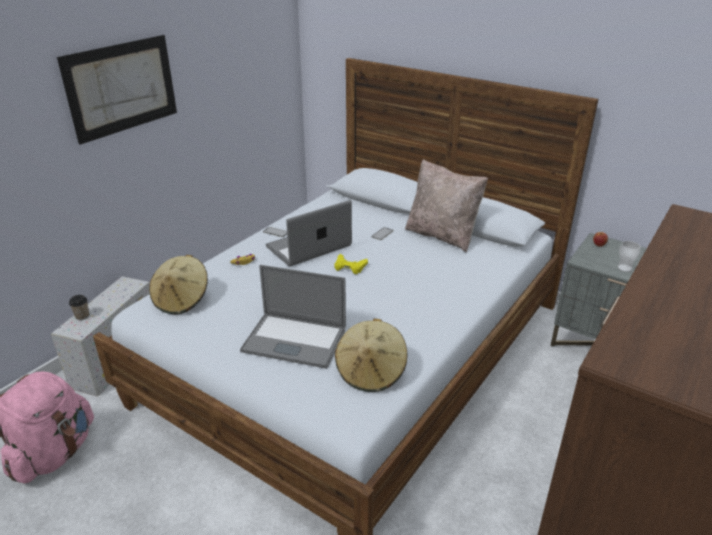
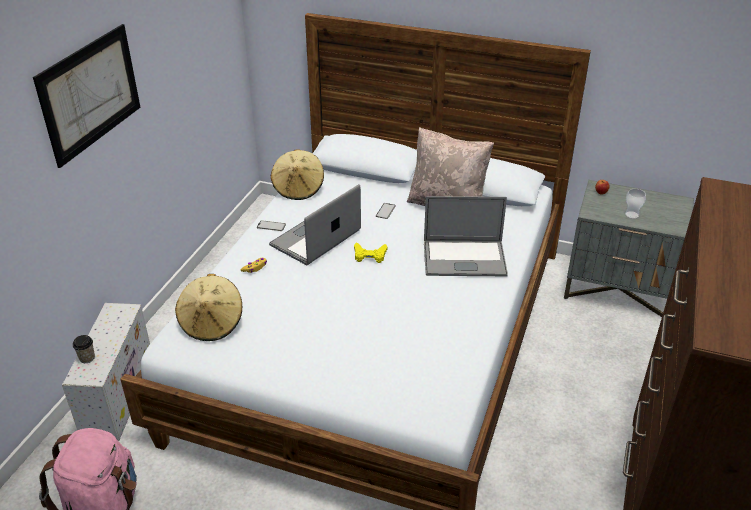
camera: 15 degrees left, 5 degrees up
laptop [240,265,346,369] -> laptop moved to [424,196,508,276]
beige hat [335,318,407,392] -> beige hat moved to [271,150,324,200]

